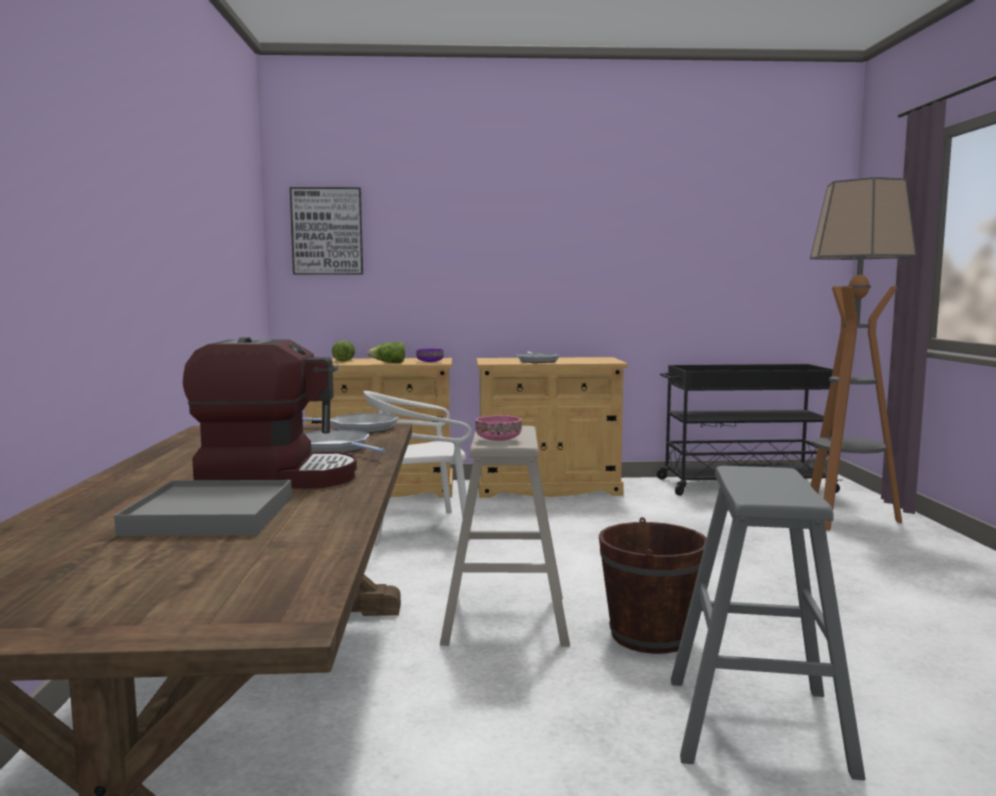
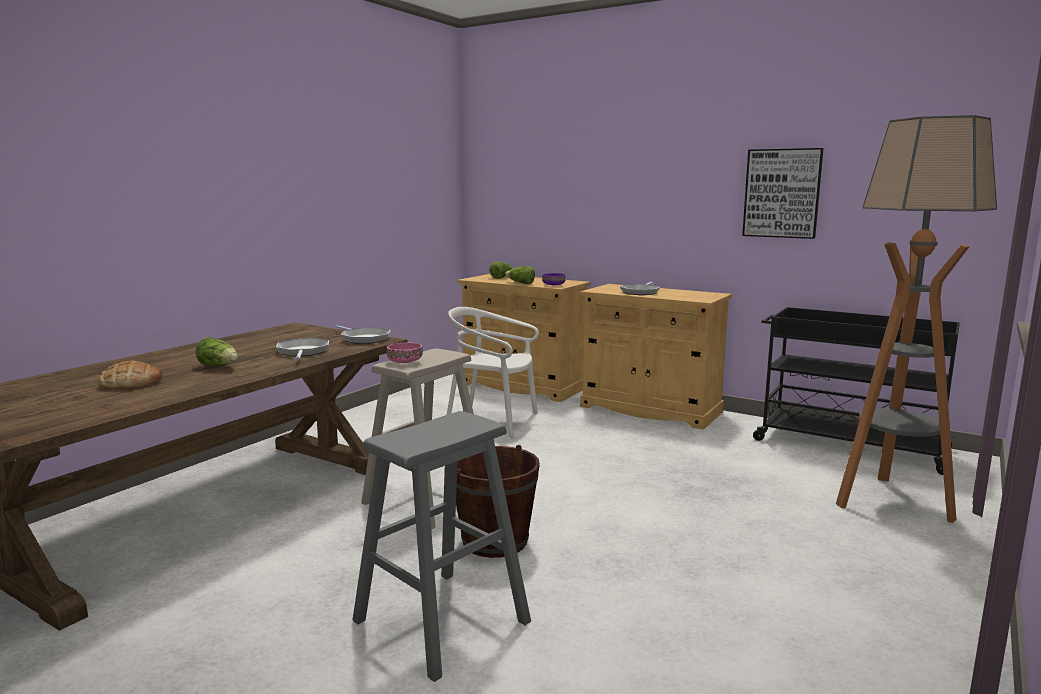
camera: 35 degrees right, 5 degrees up
grey tray [114,480,292,536] -> bread [98,360,162,389]
coffee machine [183,338,357,489] -> lettuce [196,337,238,366]
picture [290,187,363,275] -> picture moved to [742,148,824,239]

